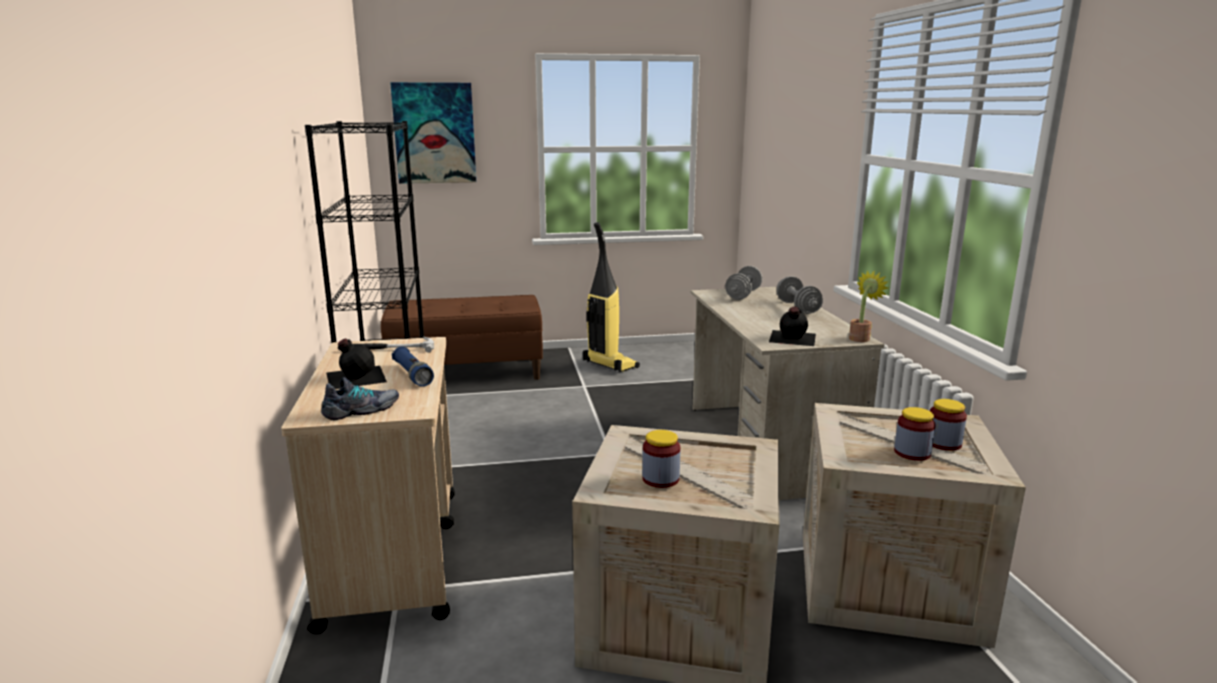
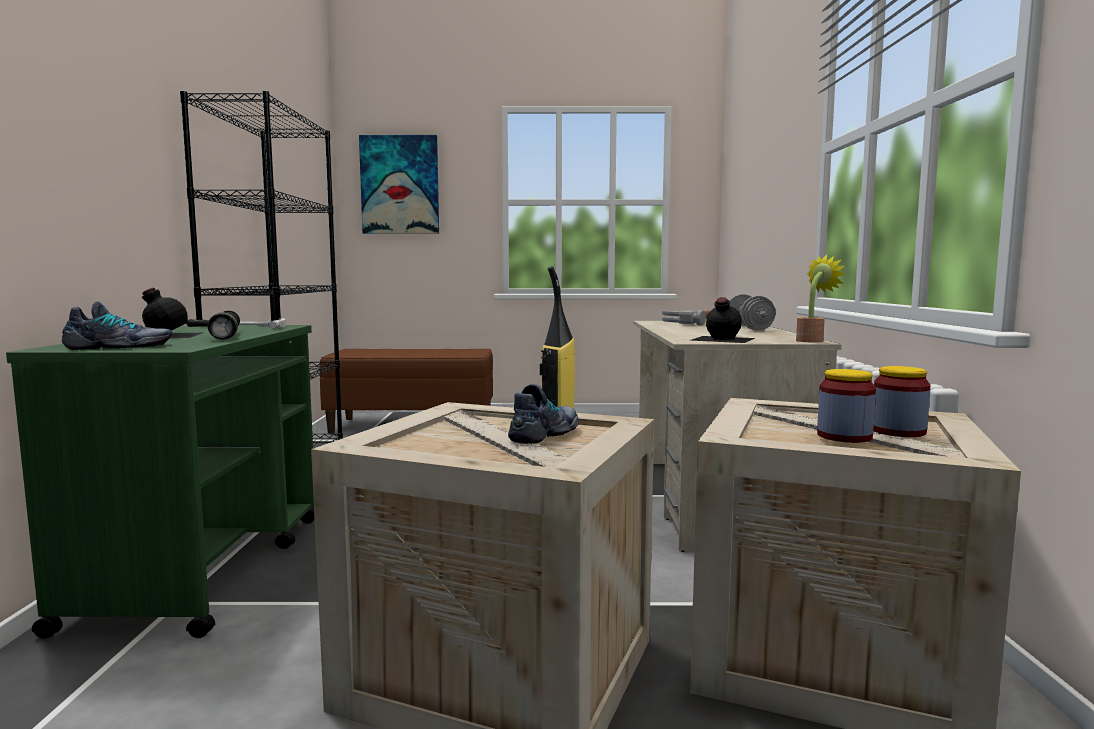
camera: 10 degrees right, 10 degrees down
beige cart [281,337,455,634] -> green cart [6,325,315,639]
blue flashlight [392,346,434,387] -> black flashlight [208,311,240,340]
jar [642,430,680,488] -> none
grey dumbbell [725,266,762,300] -> hammer [662,310,711,325]
none -> shoe [508,384,579,444]

